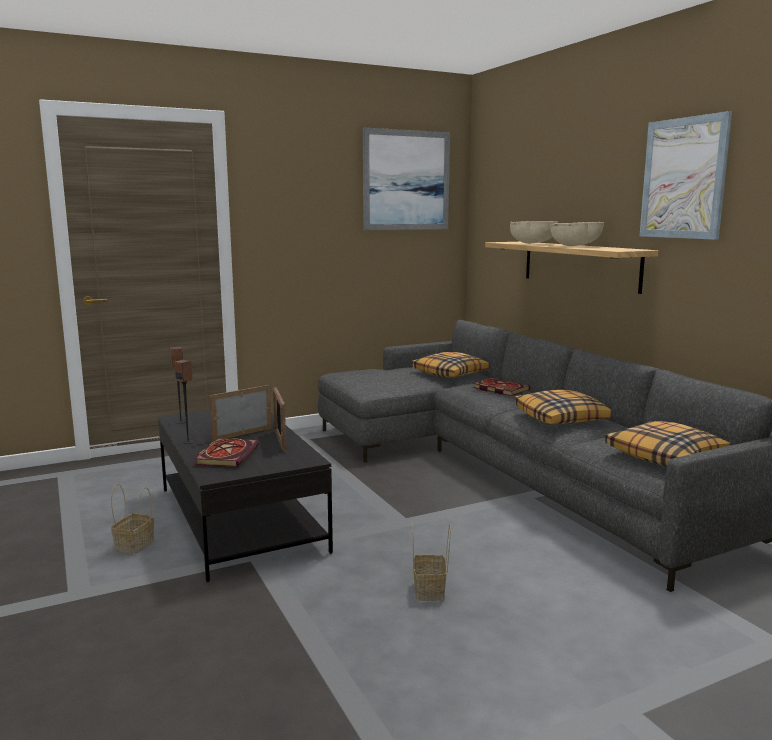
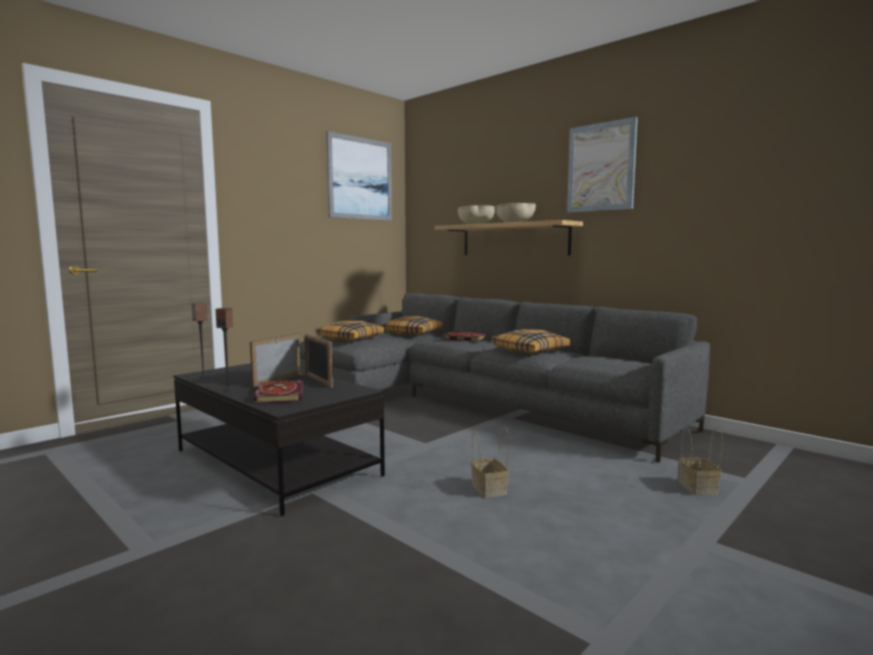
camera: 20 degrees left, 5 degrees down
basket [111,483,154,554] -> basket moved to [679,427,723,495]
pillow [605,421,731,466] -> pillow moved to [316,321,385,341]

